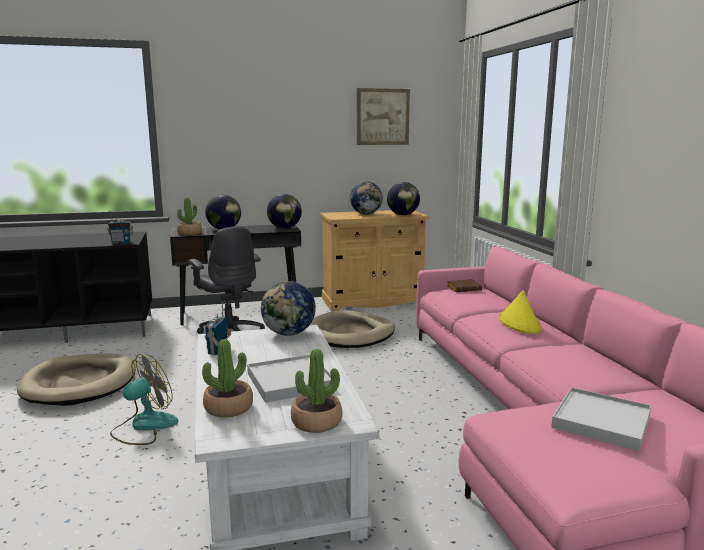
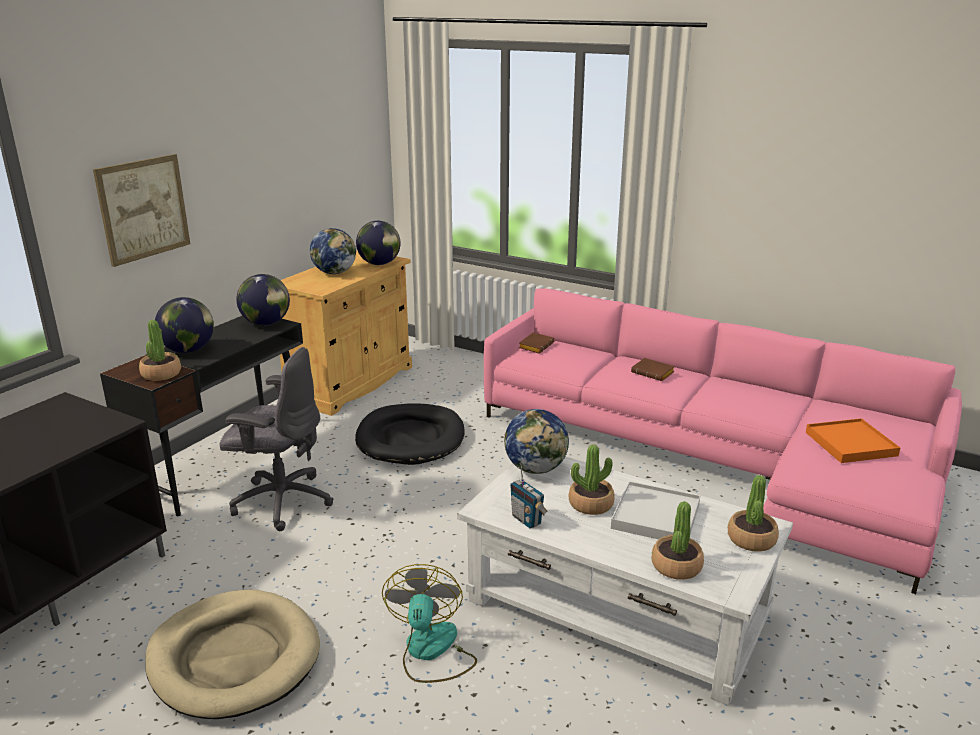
camera: 45 degrees left, 10 degrees up
radio [107,211,133,244] -> none
beige dog bed [310,310,395,348] -> black dog bed [355,404,465,465]
picture [357,88,410,145] -> picture moved to [93,154,190,267]
yellow hat [499,290,542,334] -> brown book [631,358,675,381]
white tray [551,387,652,451] -> orange tray [806,418,900,463]
none -> potted plant [569,444,615,515]

